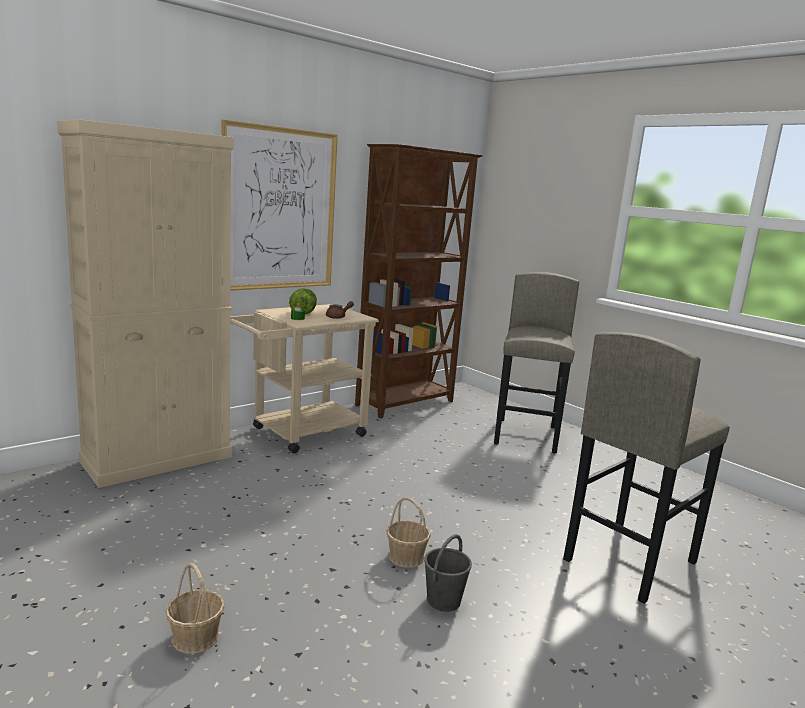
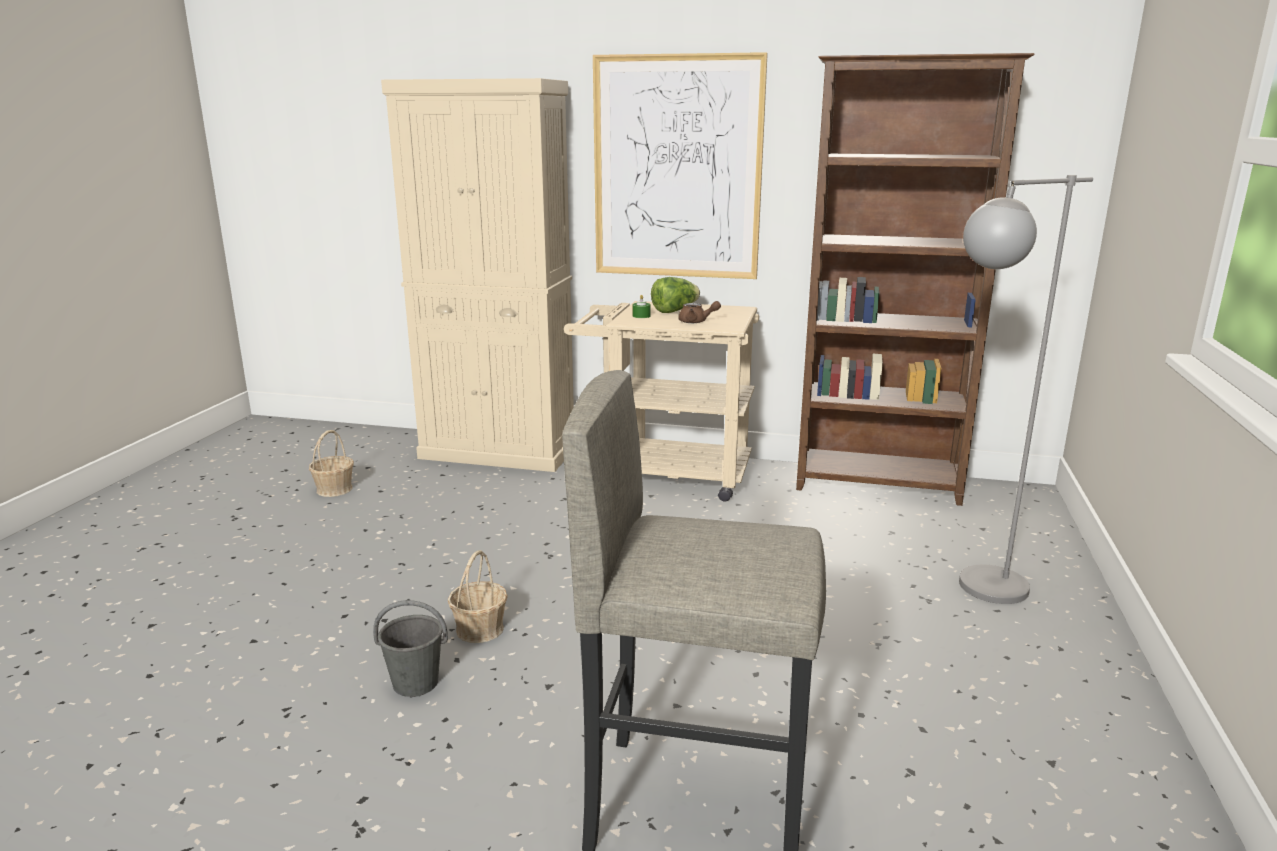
camera: 55 degrees right, 5 degrees up
basket [166,563,225,654] -> basket moved to [309,430,354,497]
grey stool [494,272,579,454] -> grey floor lamp [959,175,1093,604]

